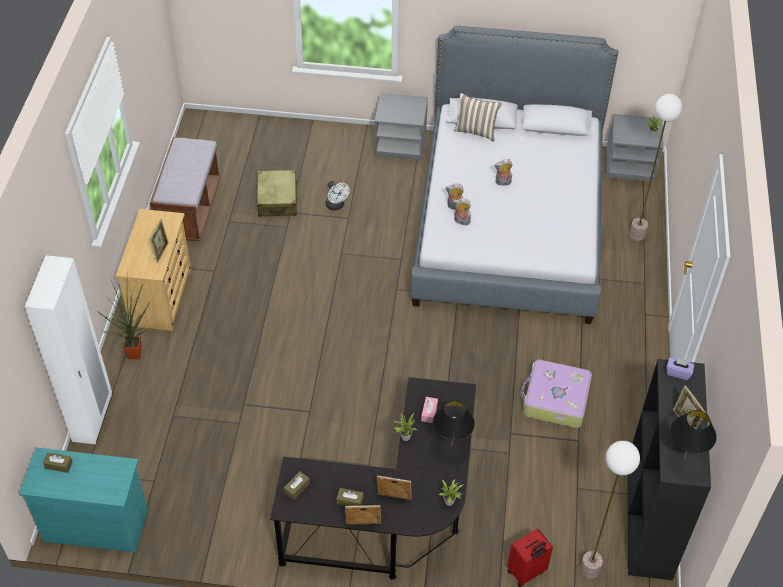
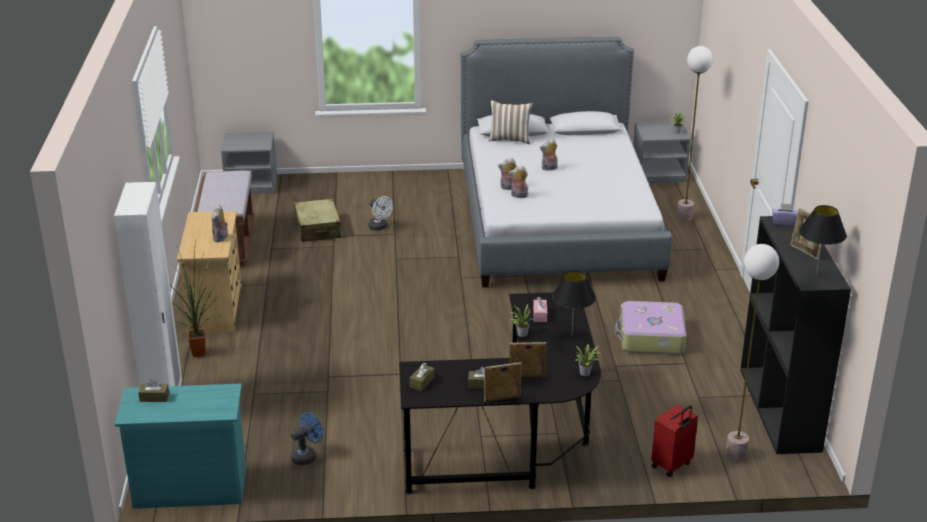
camera: 10 degrees left, 20 degrees down
picture frame [149,219,169,263] -> plush toy [212,205,228,242]
grey nightstand [375,93,428,161] -> grey nightstand moved to [221,132,277,194]
none -> blue fan [290,412,323,465]

